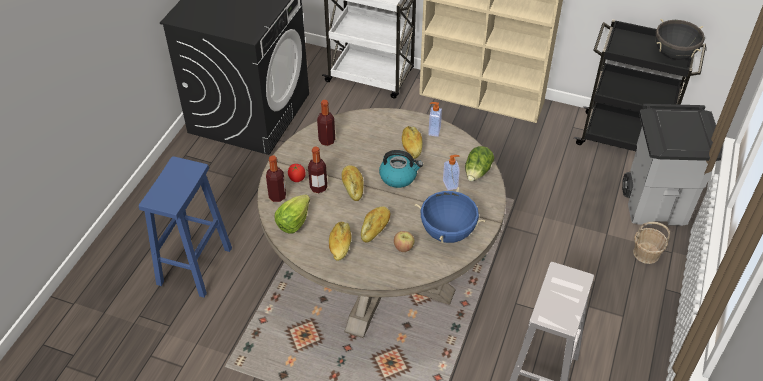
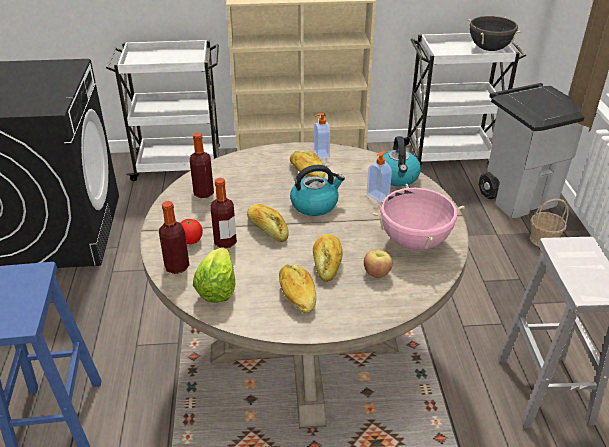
camera: 25 degrees left, 10 degrees down
blue cooking pot [415,187,485,243] -> pink cooking pot [372,184,465,250]
lettuce [465,146,494,181] -> kettle [376,136,421,186]
black cart [574,19,706,151] -> white cart [404,33,526,165]

